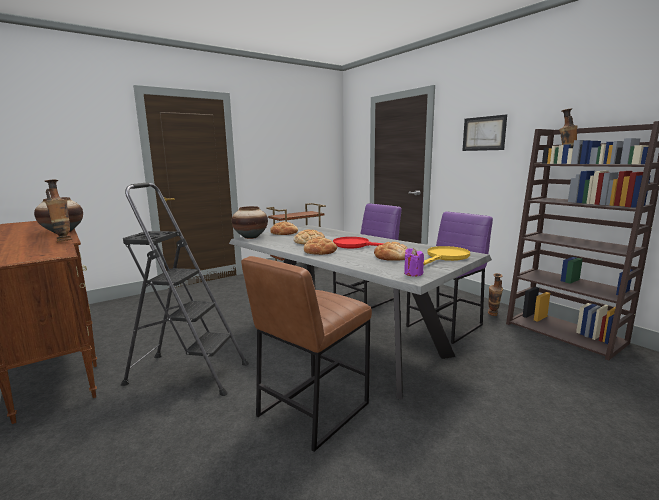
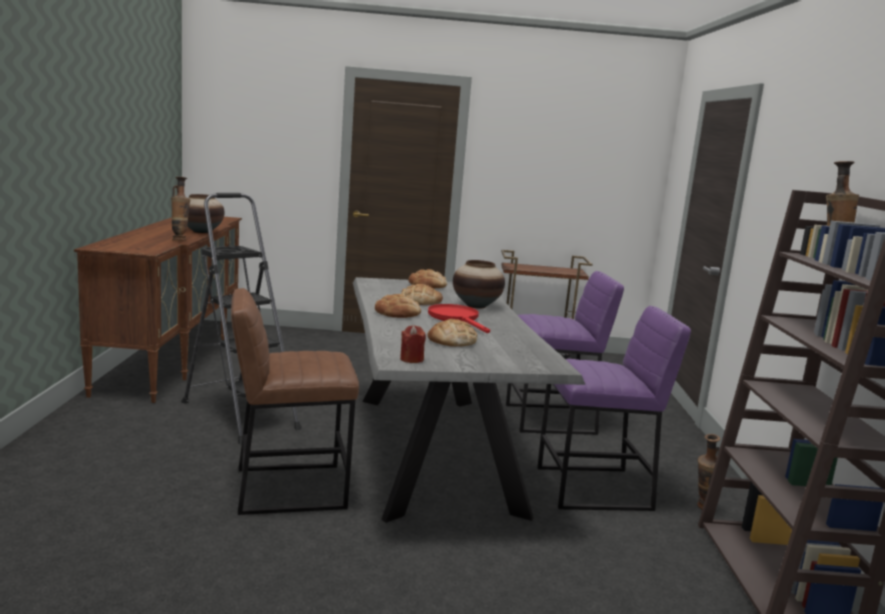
camera: 35 degrees right, 0 degrees up
vase [232,206,268,239] -> vase moved to [453,260,505,308]
purple candle [404,248,424,277] -> red candle [400,325,426,363]
yellow frying pan [423,246,470,265] -> none
picture [463,114,507,151] -> none

